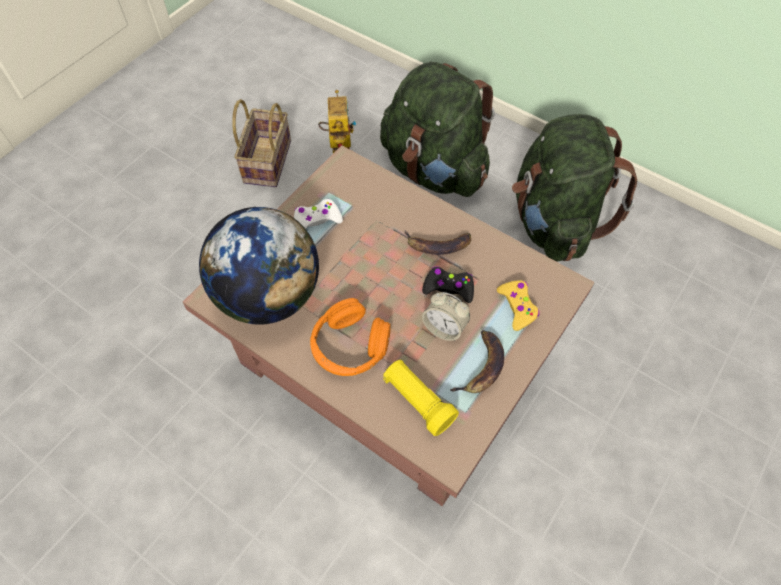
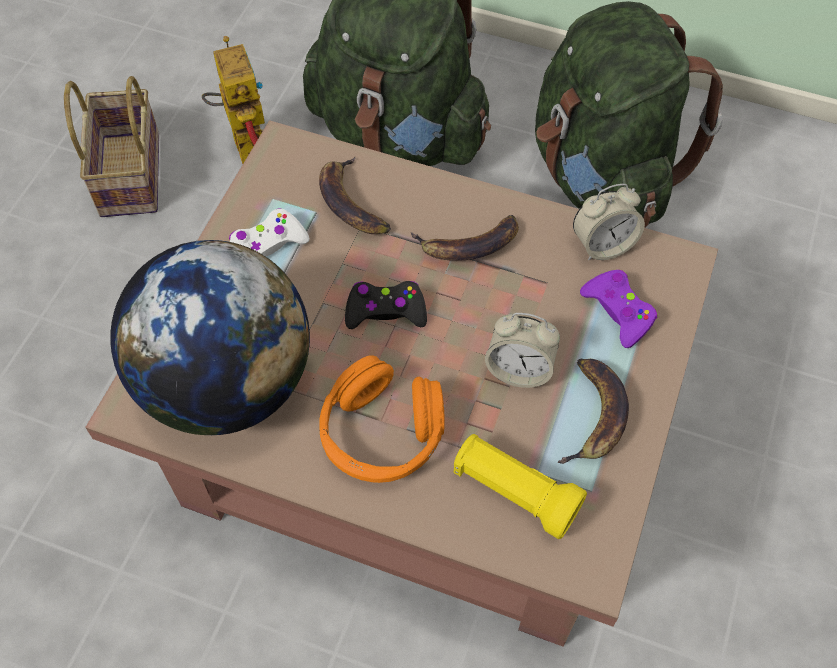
camera: 15 degrees left, 0 degrees up
black game controller [422,266,474,303] -> black game controller moved to [345,281,427,329]
yellow game controller [497,280,539,331] -> purple game controller [580,270,657,348]
none -> banana [319,157,391,234]
none -> alarm clock [573,184,645,261]

